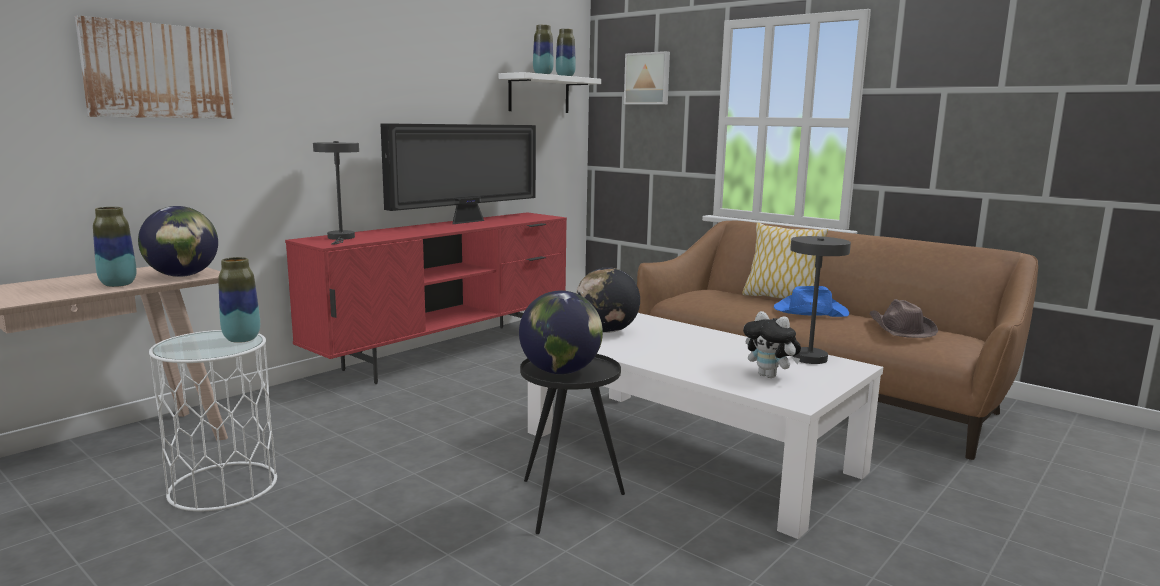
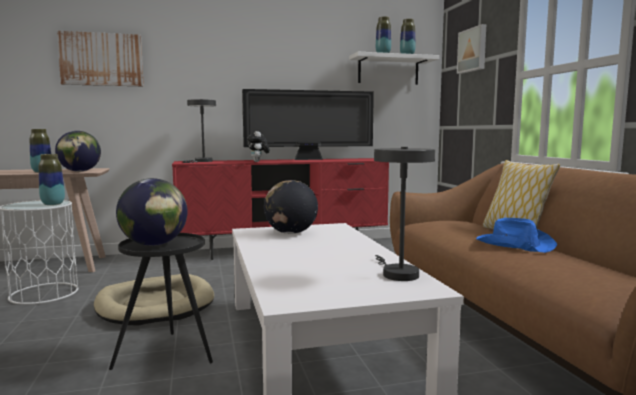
camera: 35 degrees right, 5 degrees down
plush toy [743,311,801,378] -> plush toy moved to [247,131,270,162]
brown hat [869,299,938,338] -> none
none -> beige dog bed [94,274,214,326]

